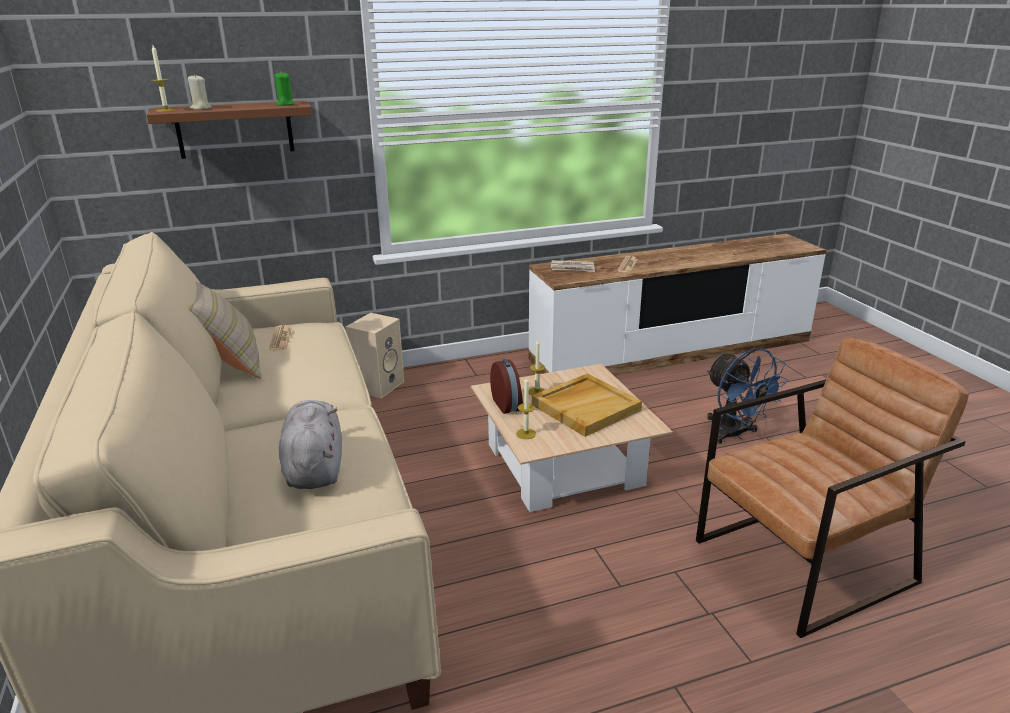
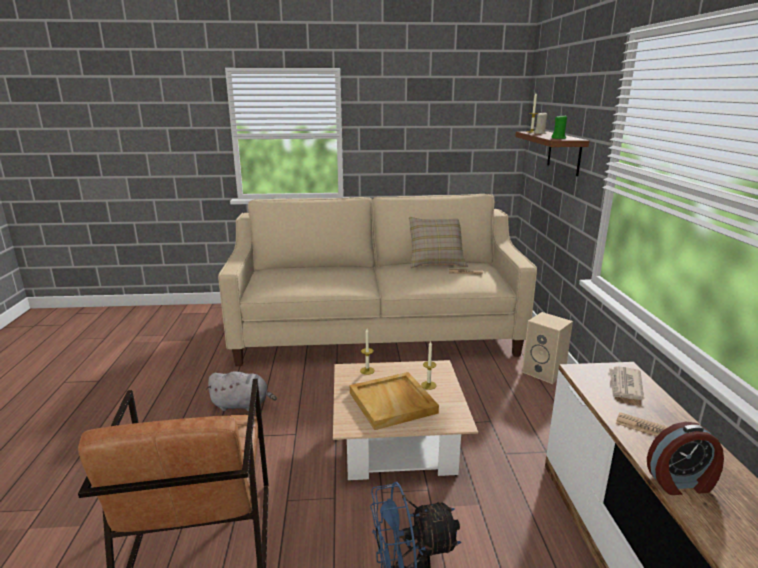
camera: 105 degrees right, 5 degrees down
grey plush toy [279,400,342,489] -> grey plush toy moved to [206,371,277,411]
alarm clock [490,359,523,414] -> alarm clock moved to [647,422,724,495]

